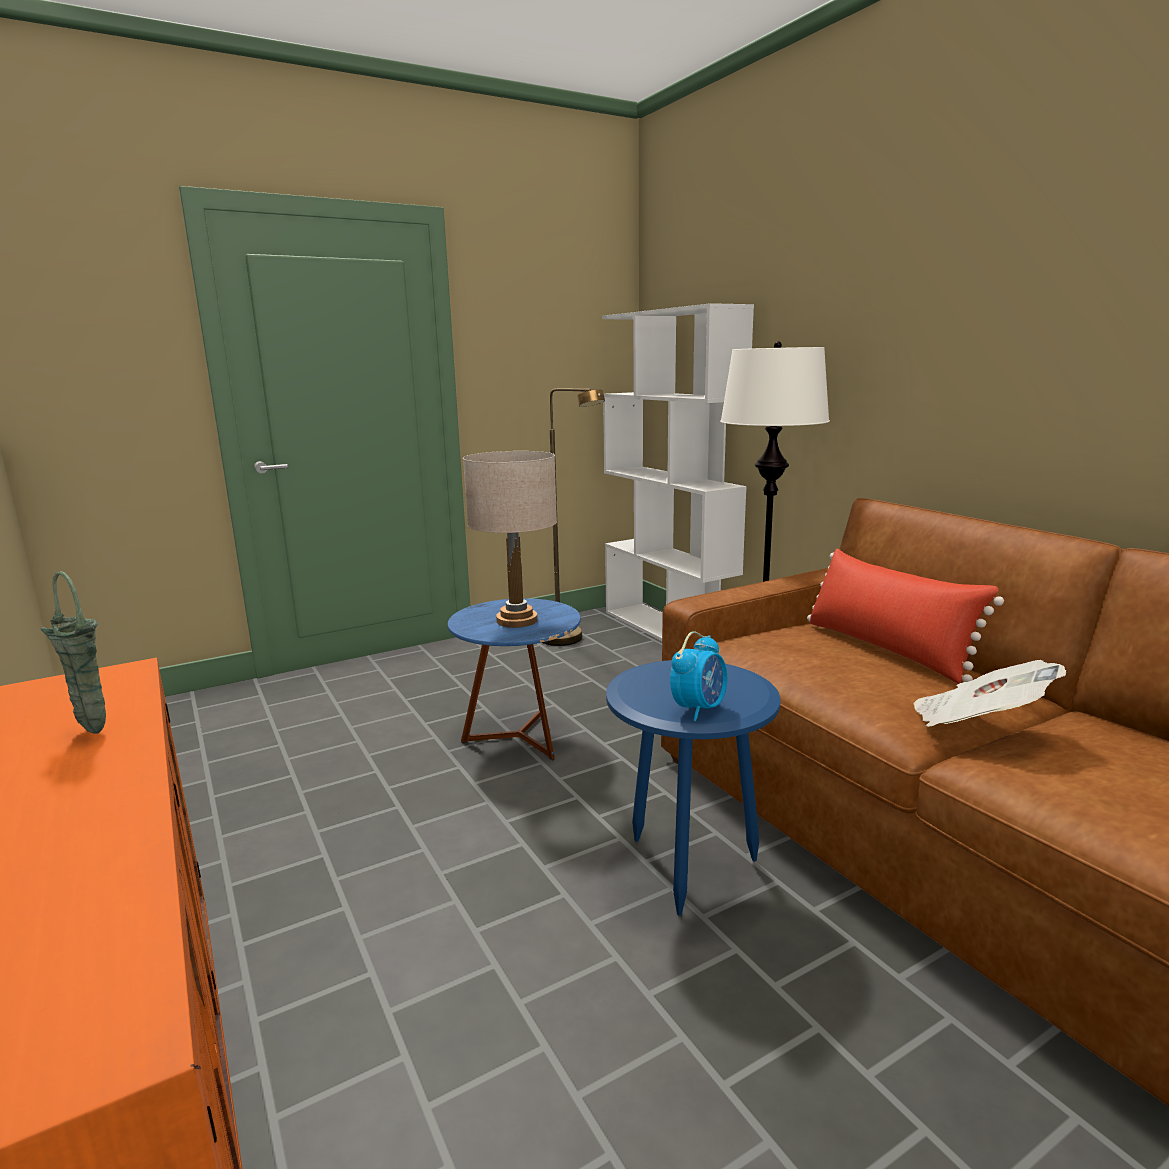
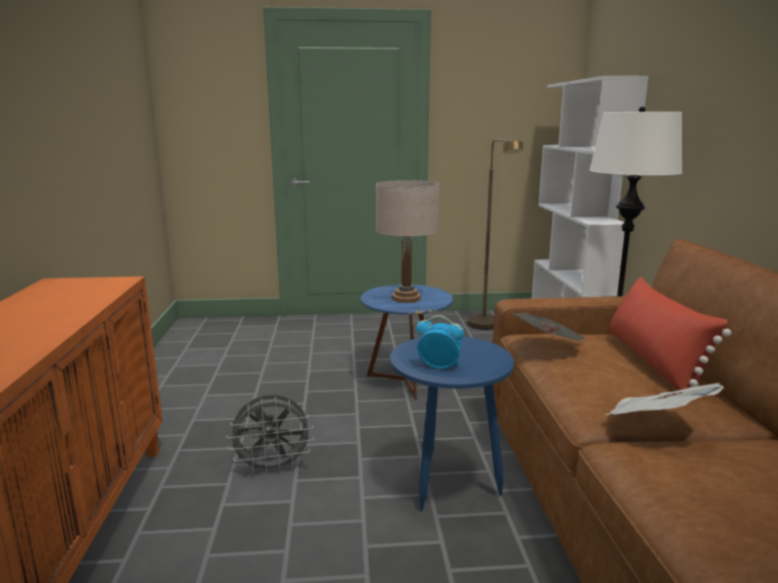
camera: 25 degrees right, 0 degrees up
green vase [41,571,106,734] -> none
alarm clock [670,631,727,721] -> alarm clock turned 135 degrees counterclockwise [416,315,464,369]
none -> grey fan [226,395,314,476]
none -> newspaper [511,313,586,341]

